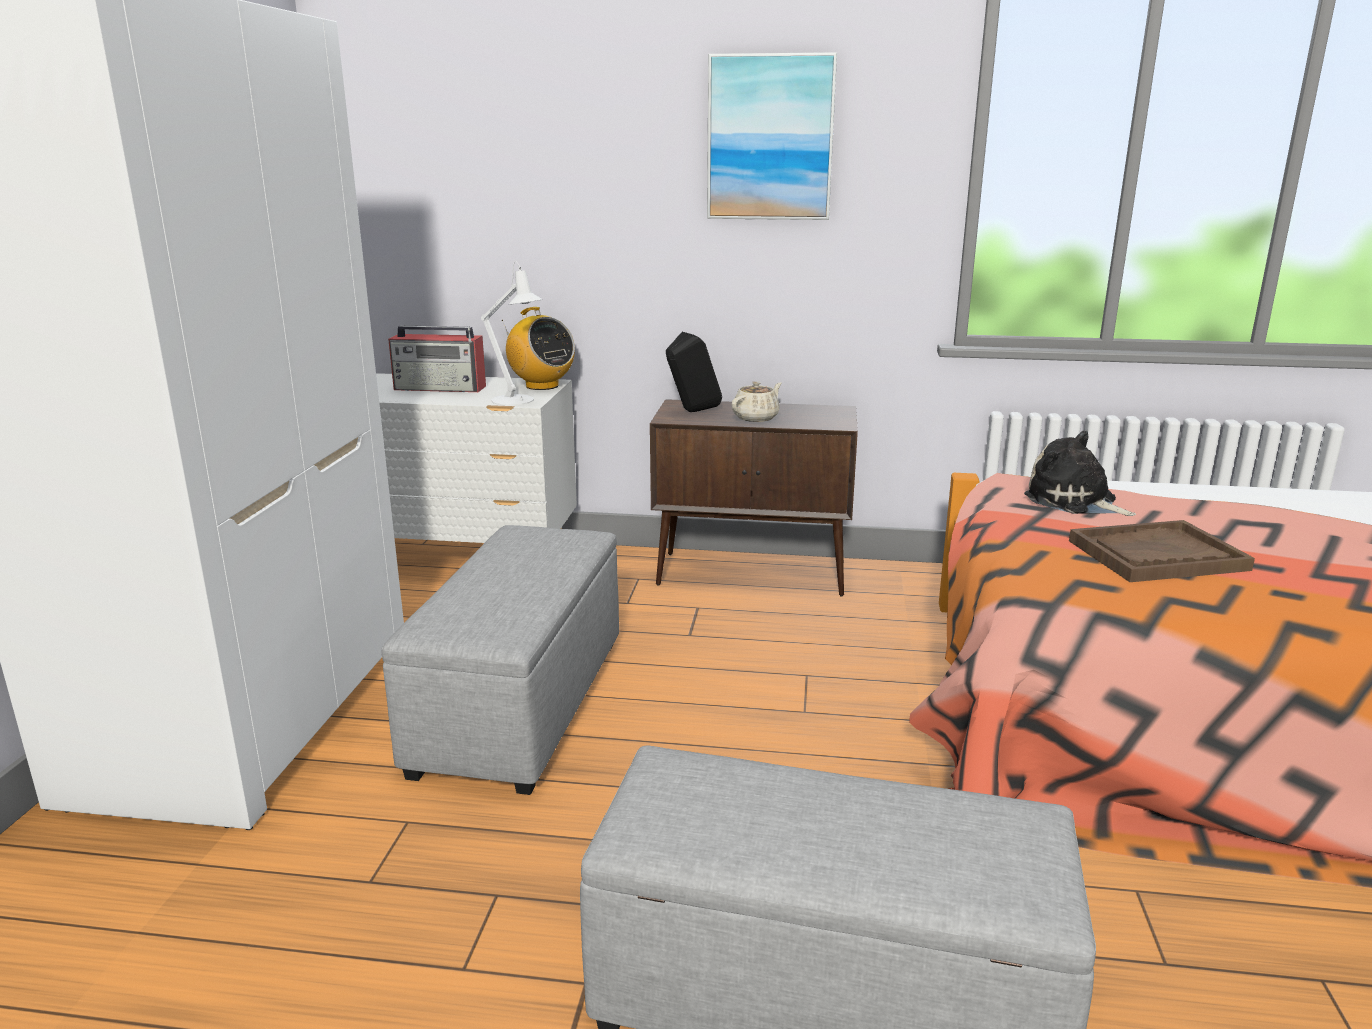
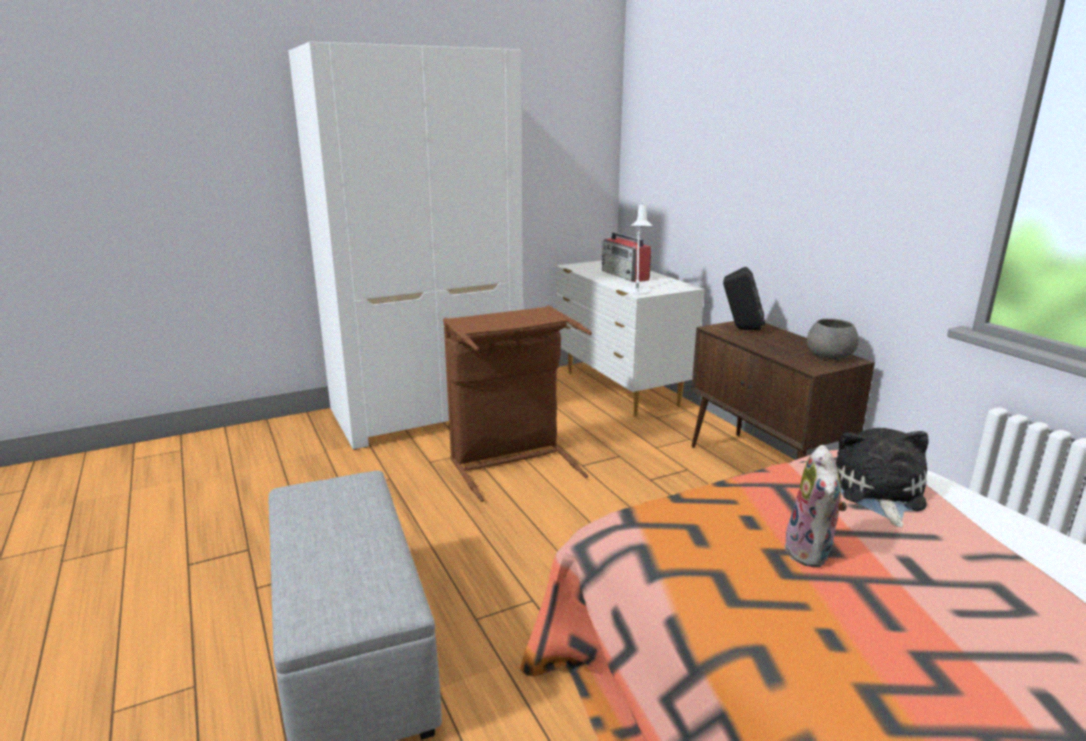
camera: 55 degrees right, 0 degrees up
grey ottoman [382,525,619,795] -> brown laundry basket [443,305,592,502]
radio [501,307,575,390] -> none
picture [707,52,837,220] -> none
beige teapot [732,381,782,422] -> none
brown tray [1069,520,1255,582] -> plush toy [784,445,847,567]
none -> grey bowl [807,319,859,360]

